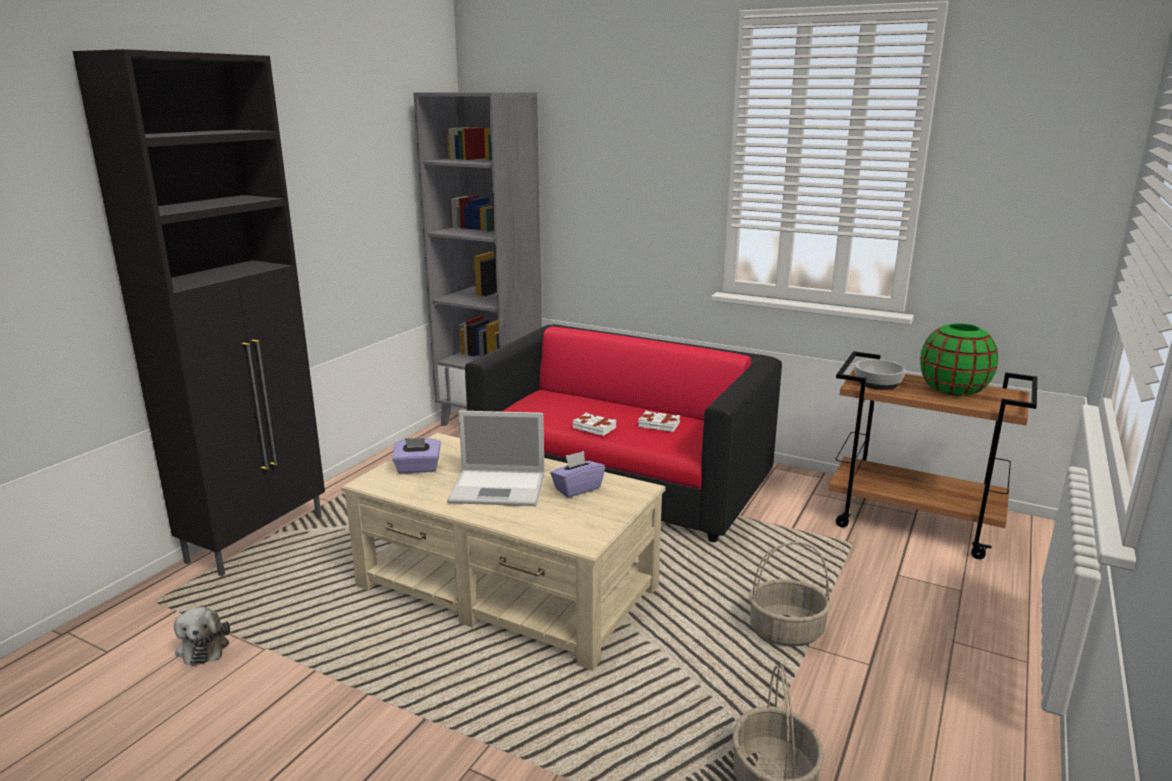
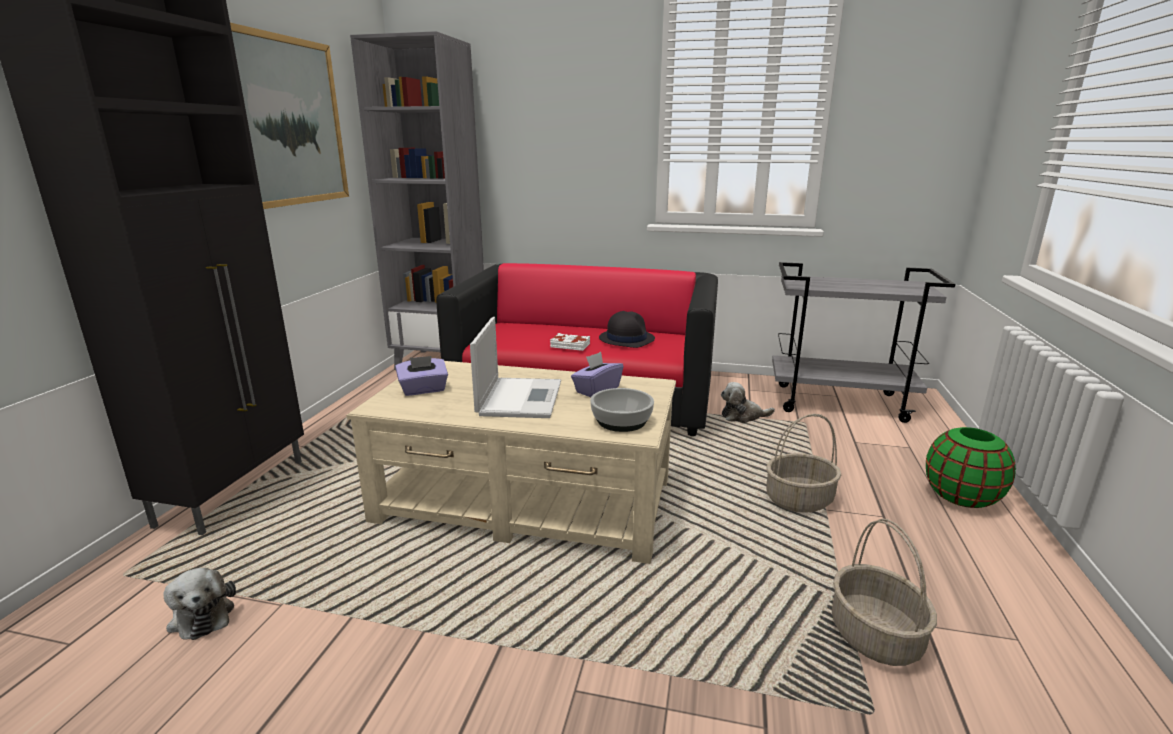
camera: 15 degrees left, 0 degrees up
laptop [447,410,545,506] -> laptop turned 75 degrees counterclockwise [470,317,561,418]
white book [638,411,680,432] -> black hat [599,311,655,348]
brown cart [828,351,1037,559] -> grey cart [772,262,955,423]
bowl [854,359,906,390] -> bowl moved to [590,388,654,432]
green vase [920,323,998,396] -> green vase moved to [926,427,1016,508]
none -> picture [230,23,349,209]
none -> plush toy [721,382,775,423]

